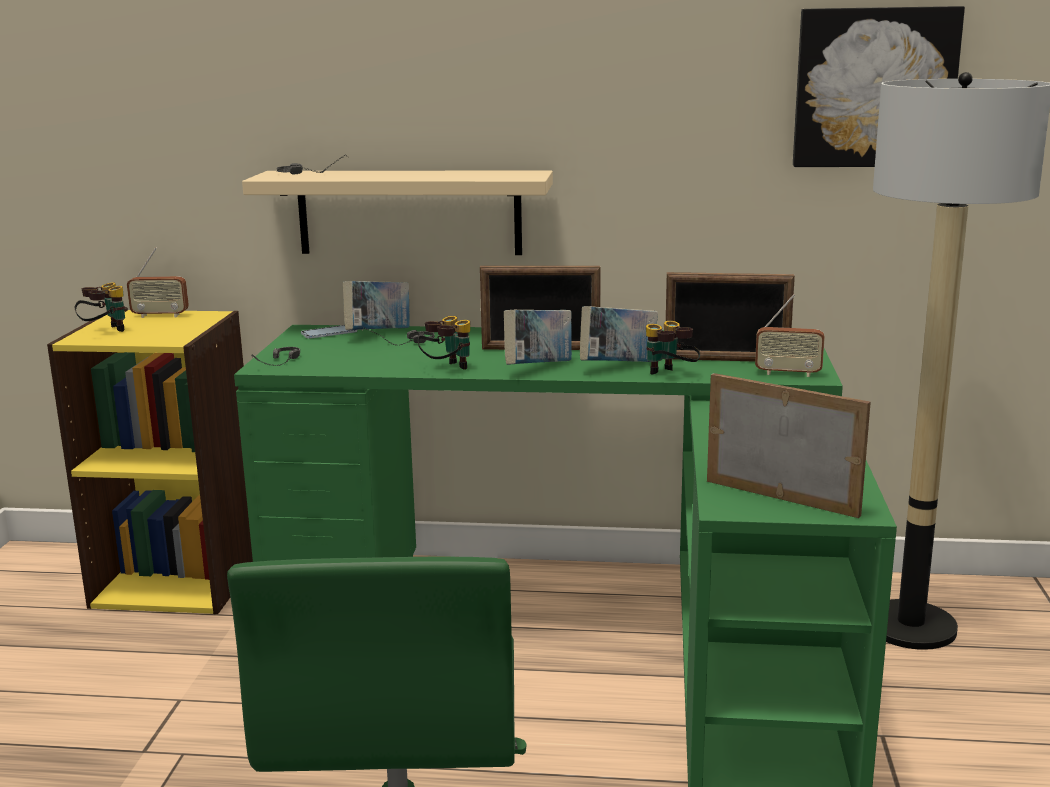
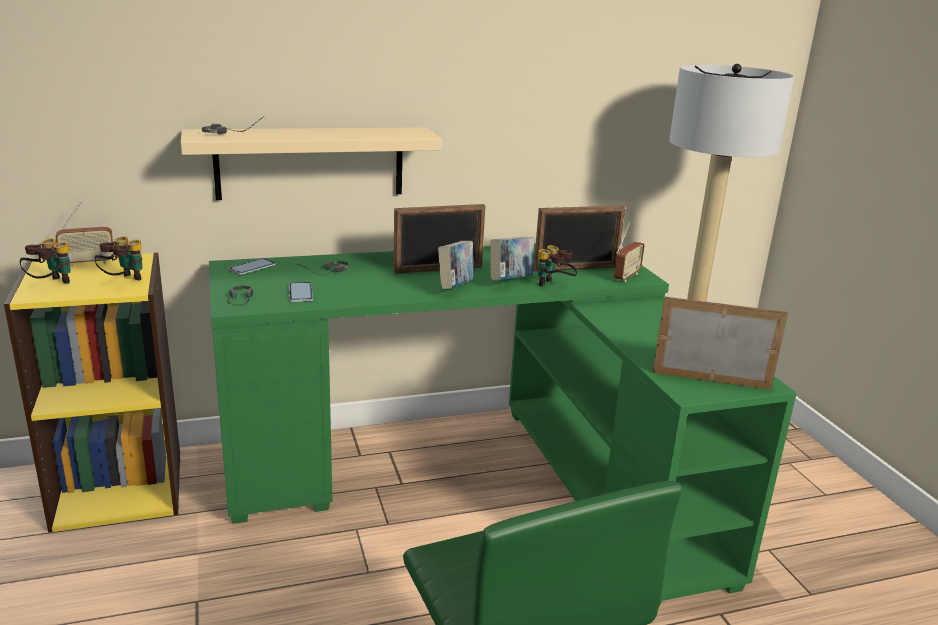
camera: 25 degrees left, 5 degrees up
book [343,281,410,330] -> none
binoculars [418,316,470,370] -> binoculars moved to [94,236,143,281]
radio [755,294,824,377] -> radio turned 45 degrees counterclockwise [614,222,645,282]
picture [793,6,965,167] -> none
none -> phone [289,282,313,302]

